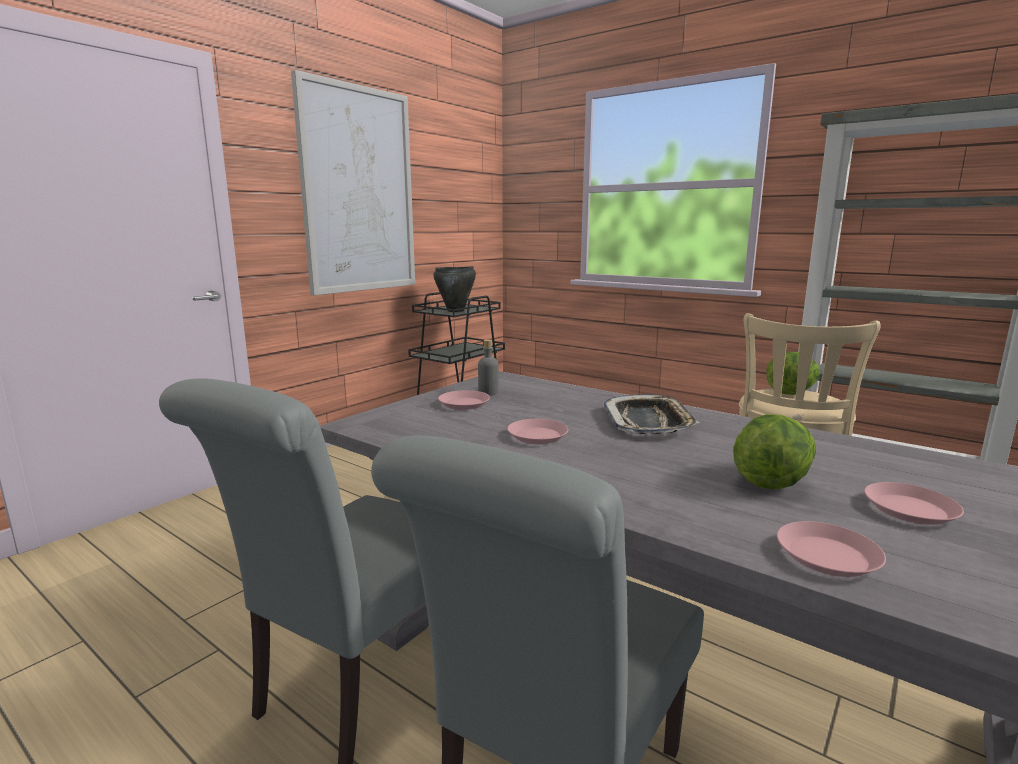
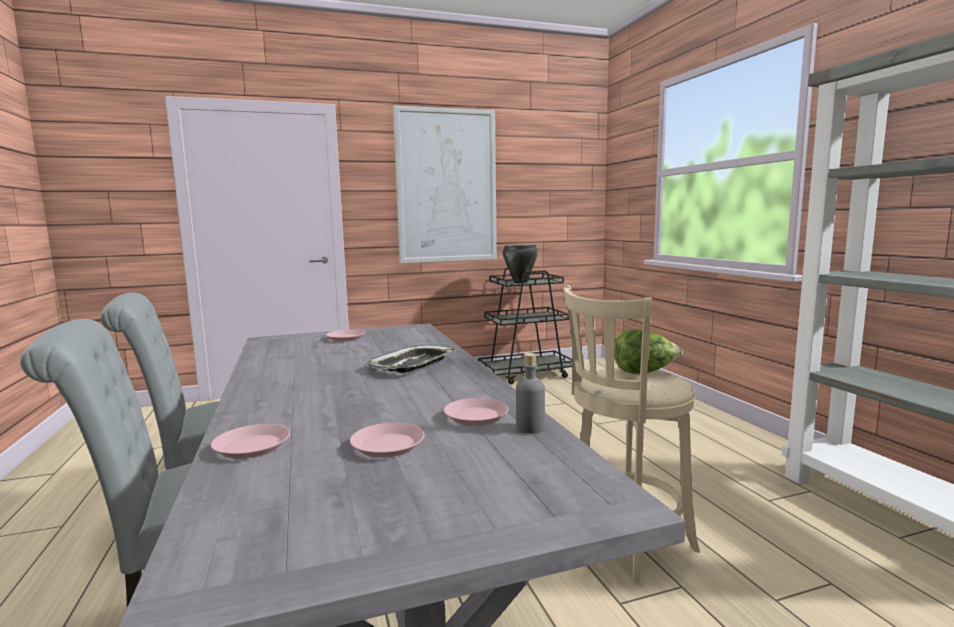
camera: 35 degrees right, 5 degrees down
grey bottle [478,339,499,396] -> grey bottle moved to [516,353,545,434]
pink plate [507,419,568,444] -> pink plate moved to [444,398,509,426]
lettuce [733,414,816,489] -> none

